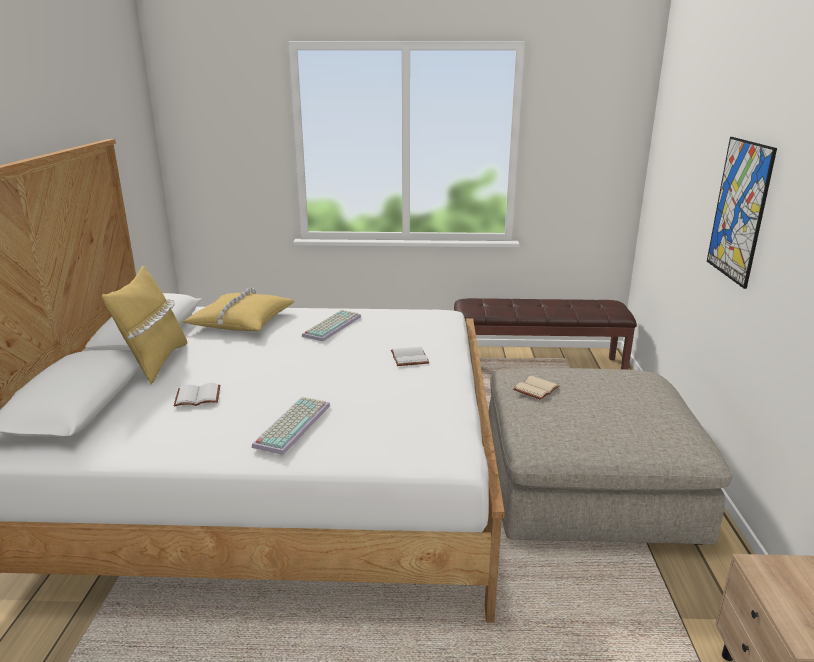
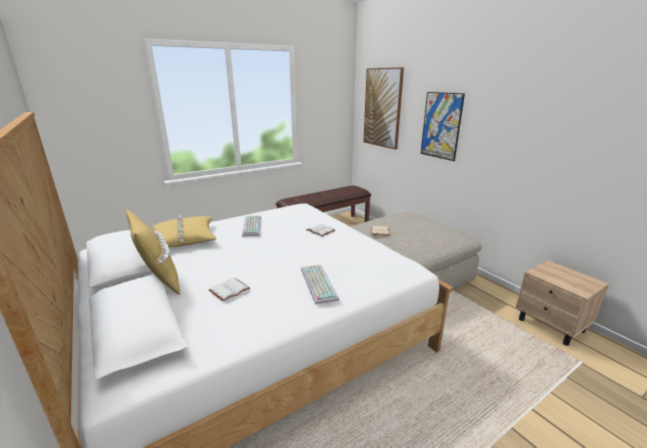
camera: 35 degrees left, 0 degrees up
none -> picture [363,67,404,150]

